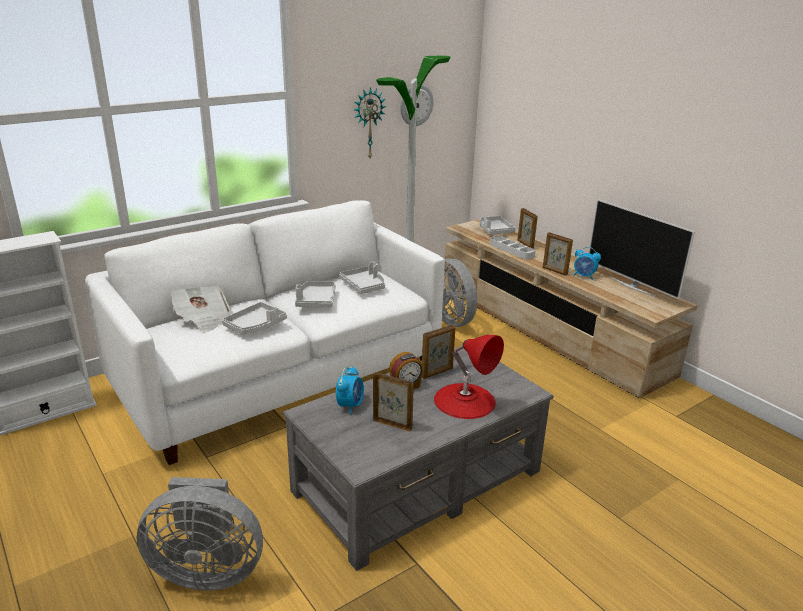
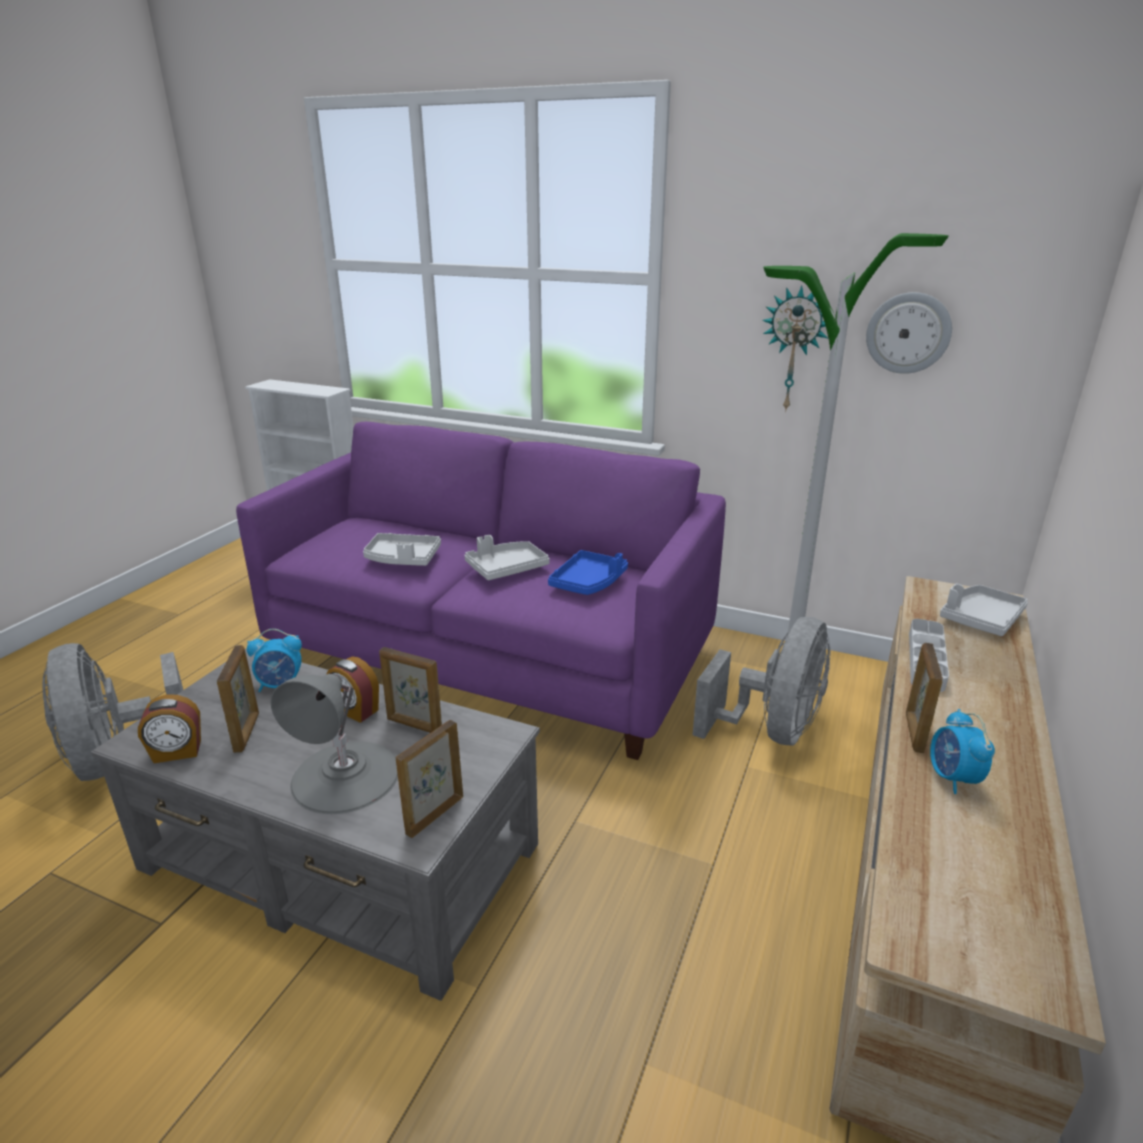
camera: 60 degrees right, 0 degrees up
white sofa [85,200,445,465] -> purple sofa [236,422,726,760]
newspaper [171,286,230,332] -> none
grey tray [339,262,385,294] -> blue tray [548,550,628,595]
red table lamp [434,335,504,419] -> grey table lamp [270,674,398,814]
picture frame [517,208,538,249] -> picture frame moved to [396,720,463,838]
television [589,199,695,299] -> none
none -> alarm clock [138,695,201,763]

